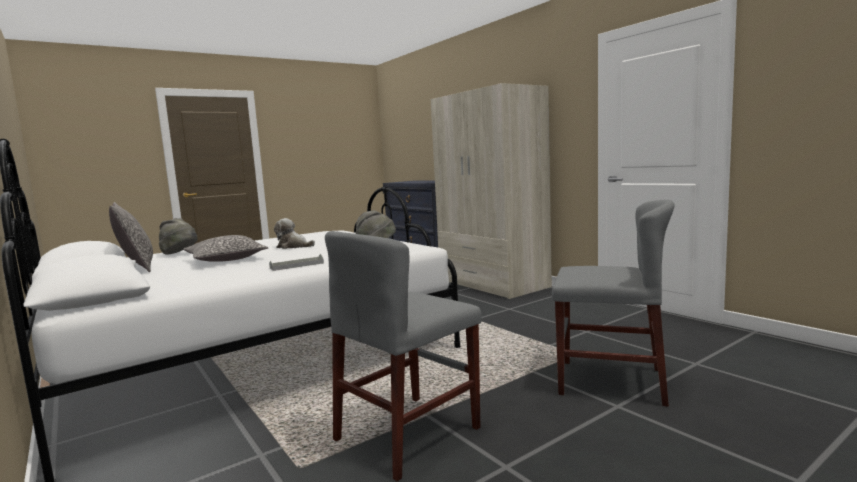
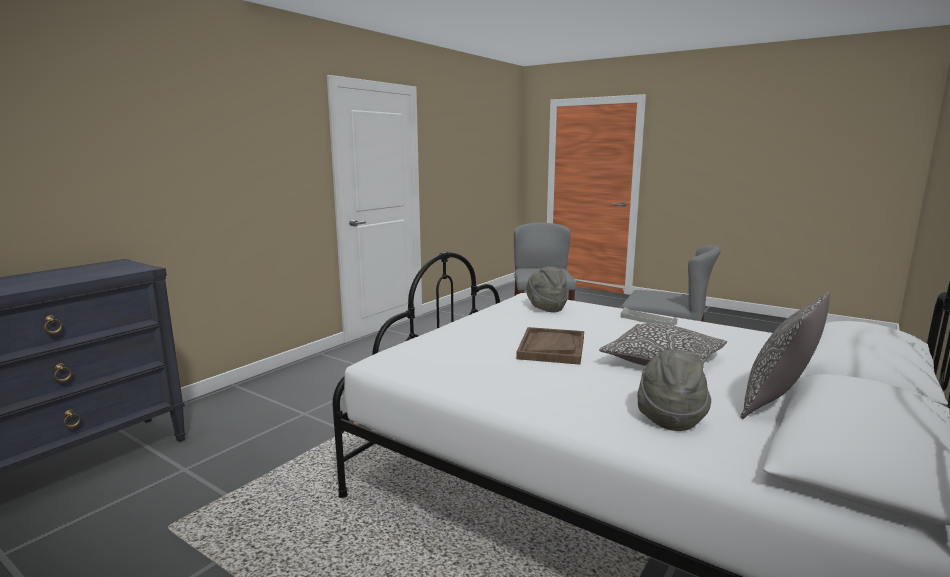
camera: 110 degrees left, 5 degrees up
plush toy [274,218,315,249] -> brown tray [516,327,584,365]
beige wardrobe [431,83,552,299] -> none

